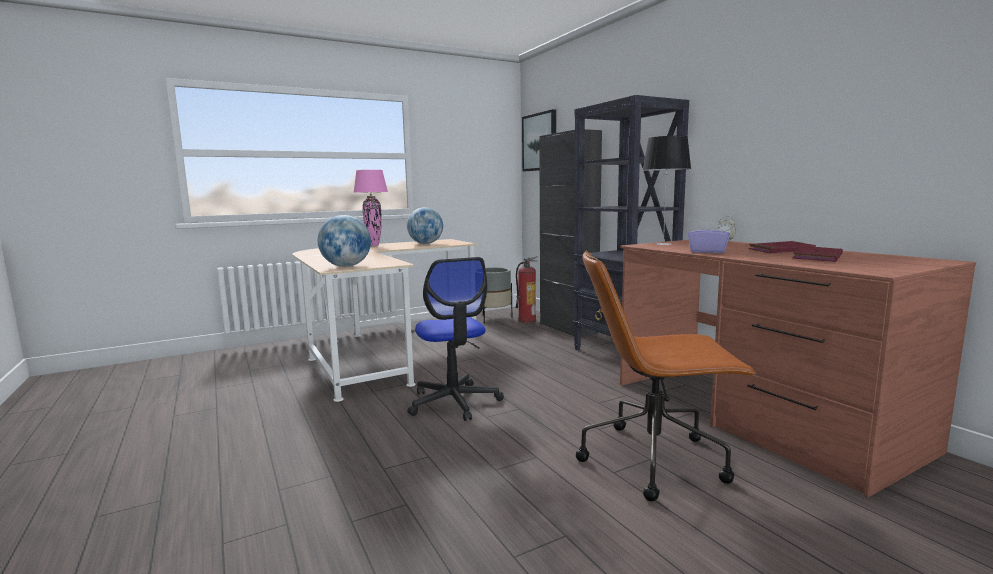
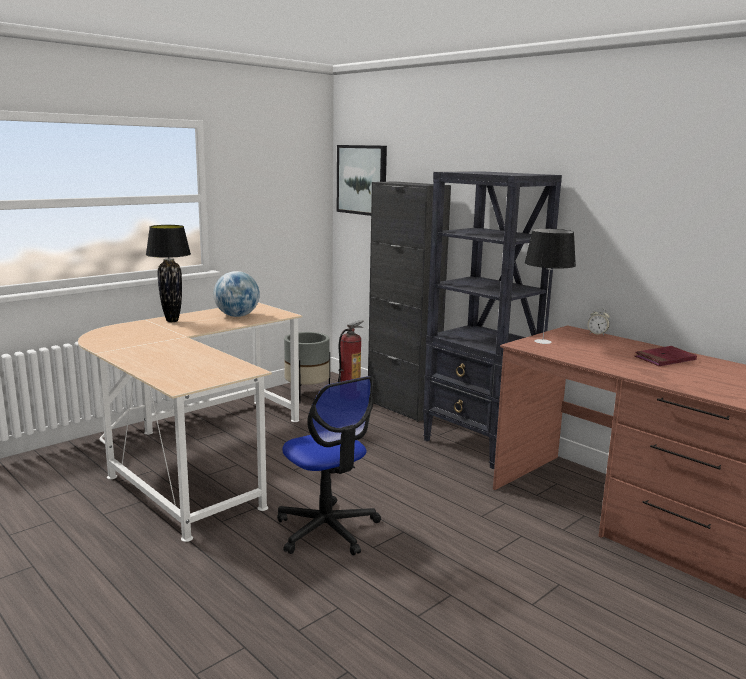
camera: 15 degrees left, 5 degrees up
globe [318,215,371,267] -> none
pink table lamp [353,170,388,246] -> black table lamp [146,225,191,322]
brown office chair [576,250,756,502] -> none
purple tissue box [688,222,730,253] -> none
red book [793,246,843,262] -> none

